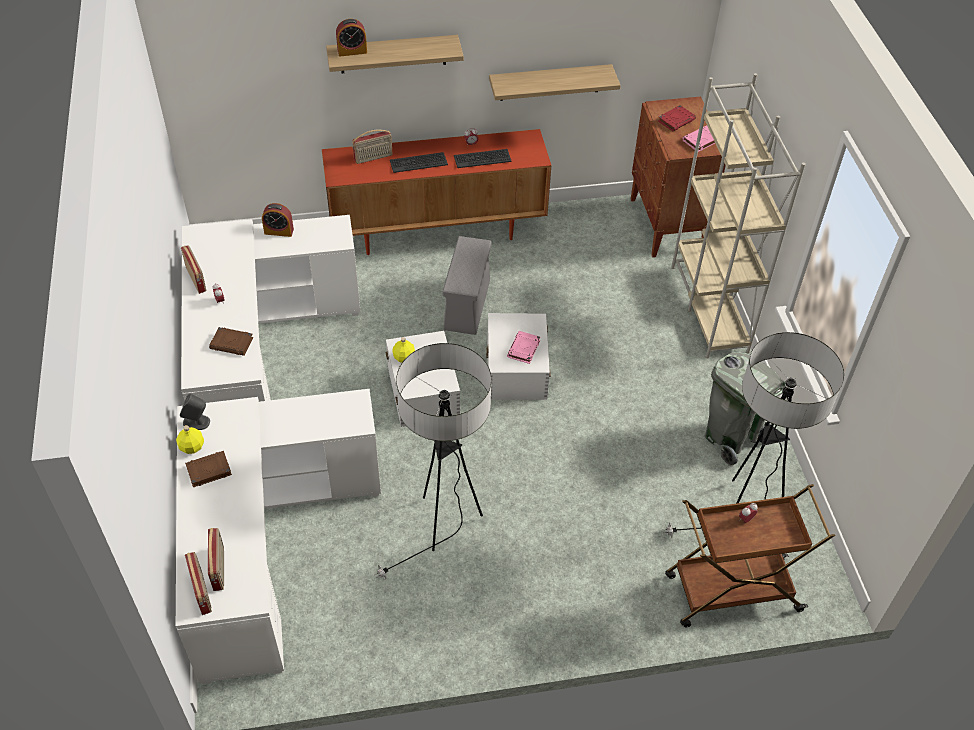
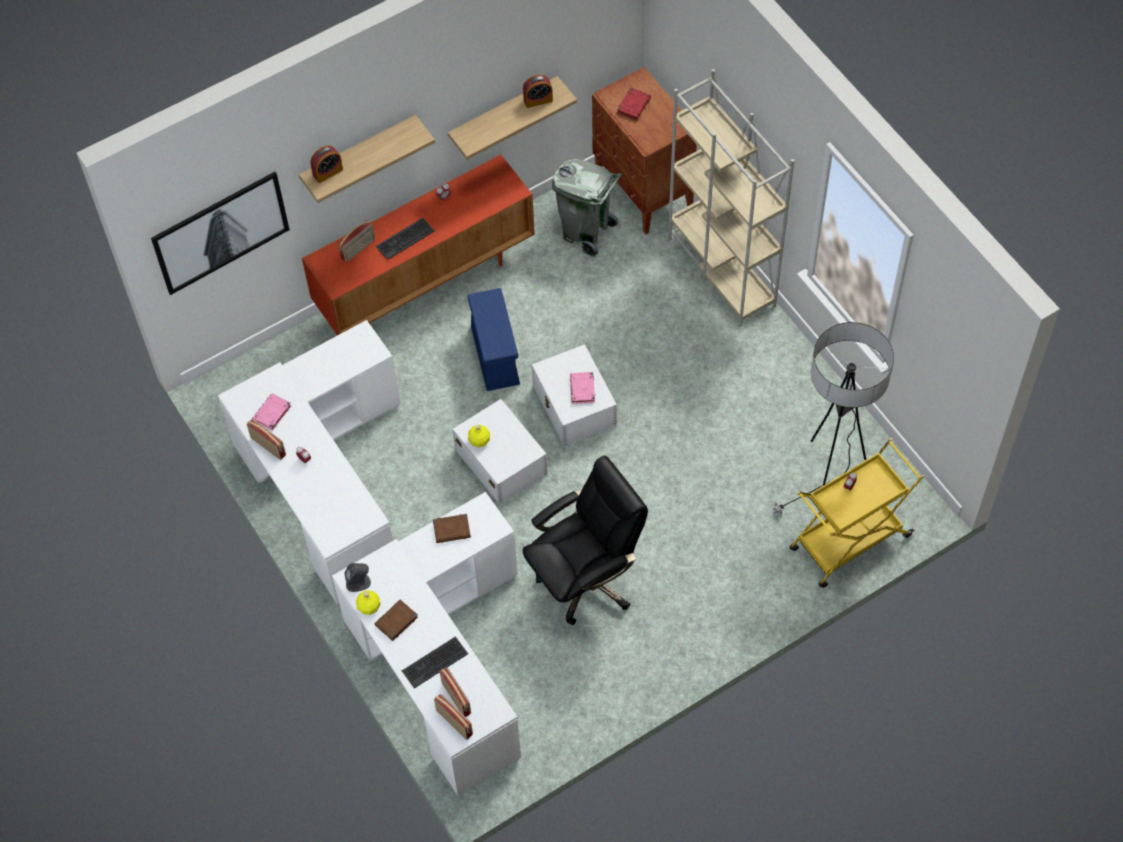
camera: 20 degrees left, 10 degrees up
brown book [209,327,253,356] -> brown book moved to [433,514,471,543]
alarm clock [262,203,294,237] -> alarm clock moved to [523,75,553,108]
floor lamp [374,343,491,580] -> black office chair [523,455,648,625]
grey storage box [443,236,491,335] -> blue storage box [467,288,520,391]
keyboard [454,149,512,168] -> keyboard moved to [402,637,468,688]
brown cart [665,484,835,627] -> yellow cart [790,438,924,588]
pink book [683,126,715,152] -> pink book moved to [252,393,291,431]
grey trash can [705,352,785,467] -> grey trash can moved to [552,159,622,257]
none -> picture [151,172,290,295]

